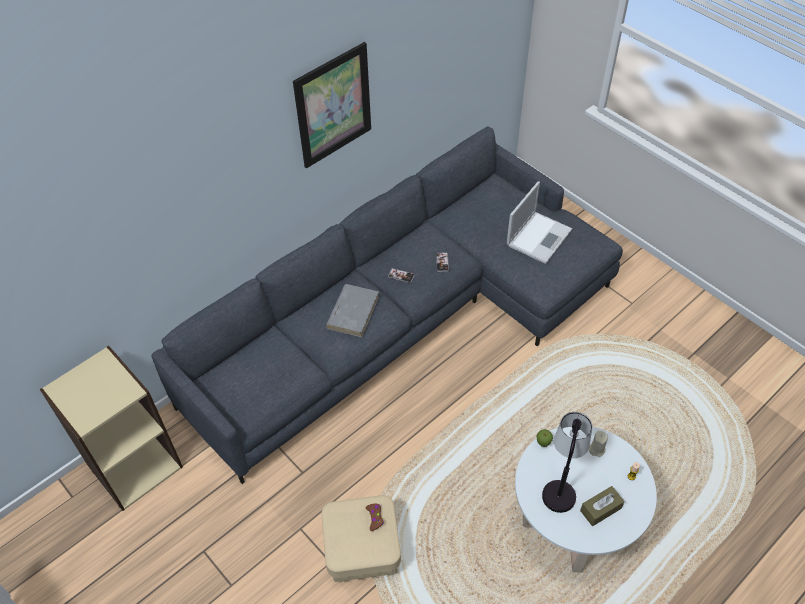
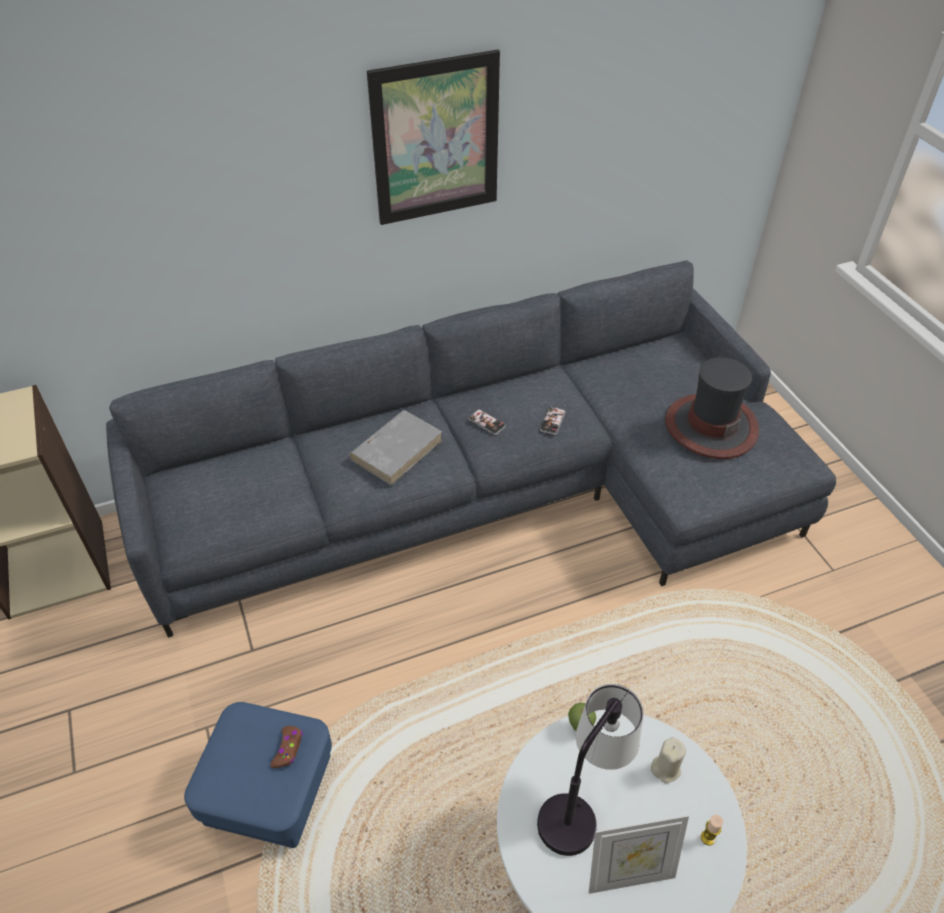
camera: 20 degrees right, 5 degrees down
beige ottoman [322,495,401,583] -> blue ottoman [184,702,332,848]
laptop [507,181,572,264] -> hat [665,357,759,459]
brown tissue box [580,486,624,526] -> picture frame [589,815,689,894]

